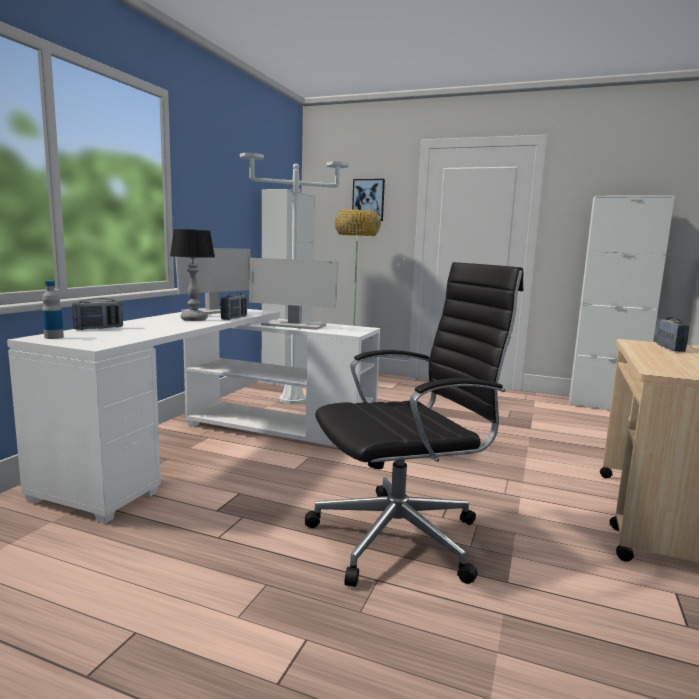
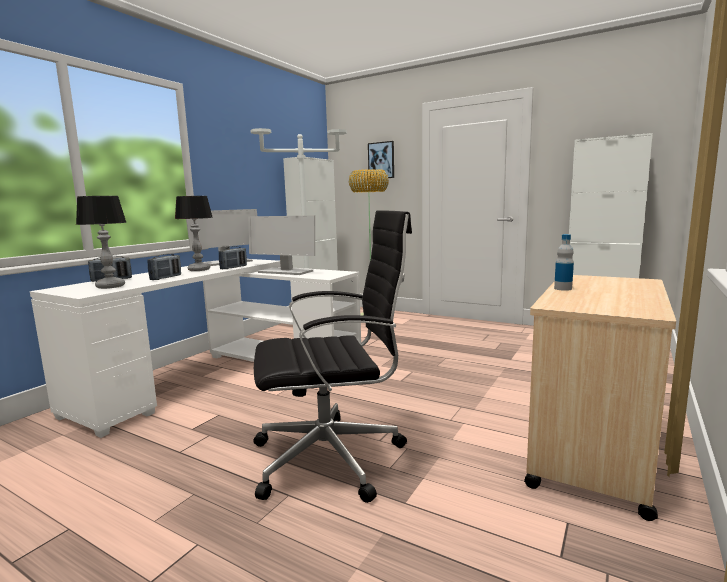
camera: 10 degrees right, 0 degrees up
bottle [42,281,64,339] -> bottle moved to [554,234,574,291]
radio [657,317,689,352] -> radio moved to [147,254,181,280]
none -> table lamp [76,196,127,289]

